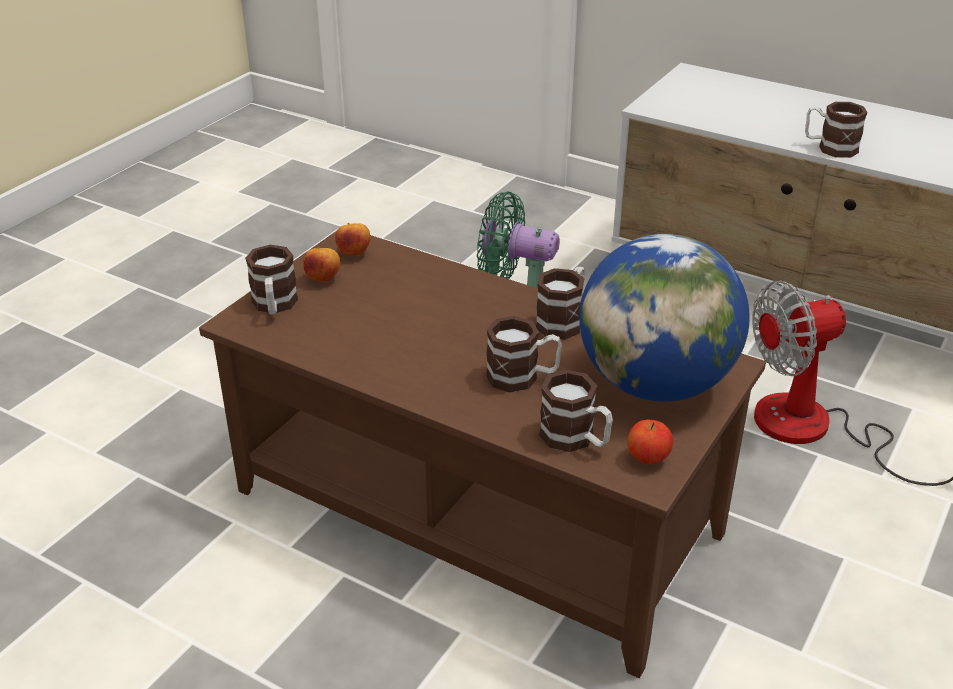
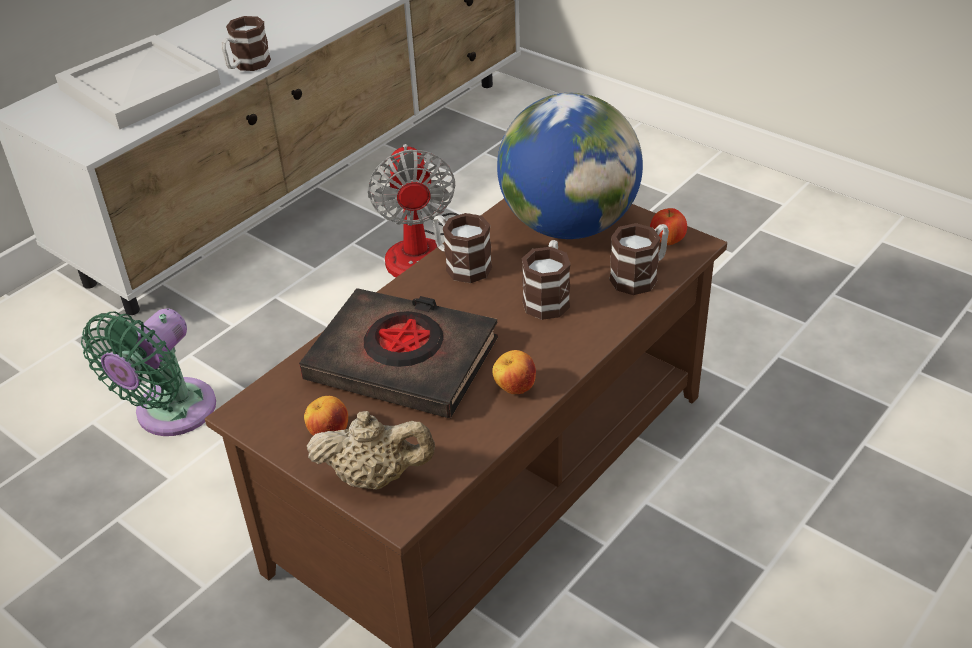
camera: 80 degrees left, 5 degrees up
mug [245,245,298,315] -> beige teapot [307,411,435,490]
apple [335,223,371,256] -> apple moved to [492,350,536,394]
none -> white tray [55,35,221,130]
none -> black book [299,288,498,418]

